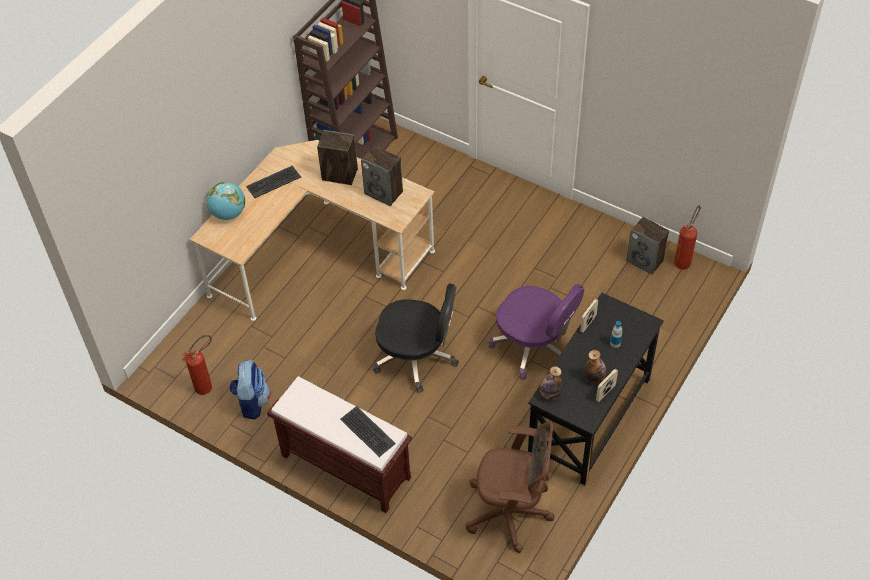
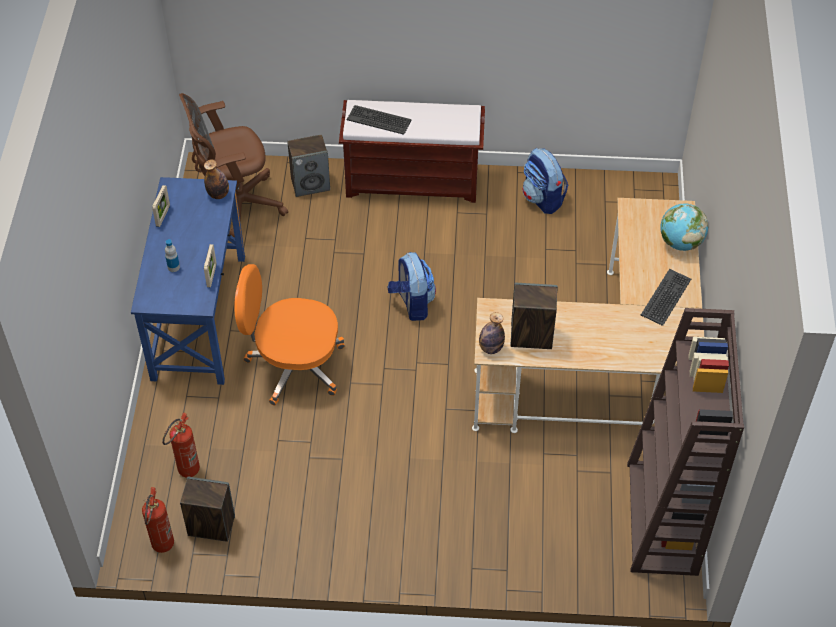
camera: 150 degrees right, 0 degrees up
fire extinguisher [182,335,212,395] -> fire extinguisher moved to [162,413,200,478]
speaker [317,130,358,185] -> speaker moved to [287,134,330,197]
black office chair [373,283,459,393] -> backpack [387,252,436,321]
purple office chair [488,284,584,380] -> orange office chair [234,264,345,406]
black desk [528,293,664,485] -> blue desk [131,177,245,385]
bottle [585,350,606,384] -> bottle moved to [479,312,505,354]

